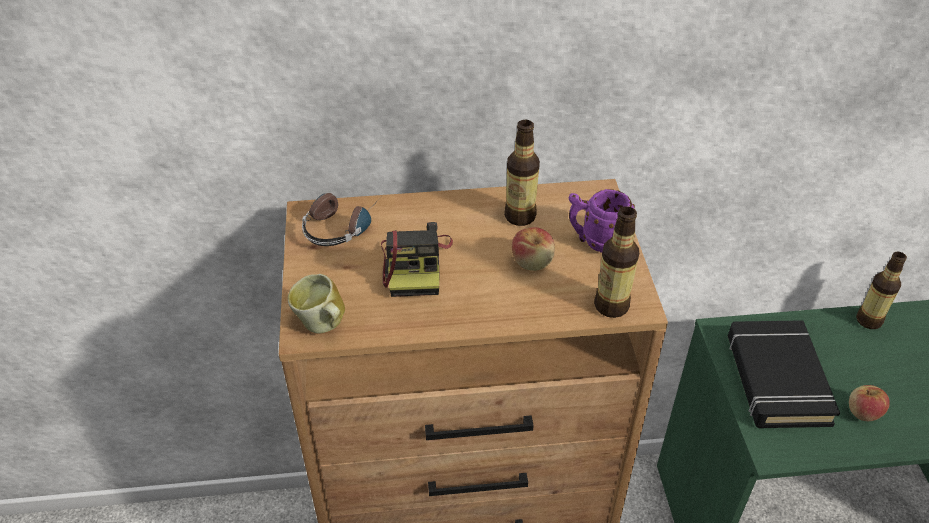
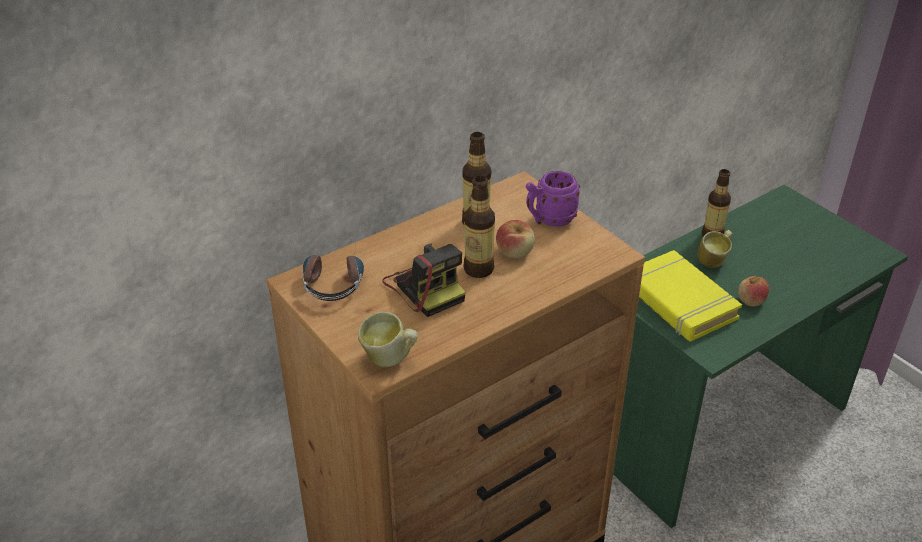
camera: 30 degrees left, 5 degrees down
bottle [594,206,639,318] -> bottle moved to [464,176,495,278]
black book [728,320,840,428] -> yellow book [639,250,742,341]
none -> mug [698,230,732,268]

